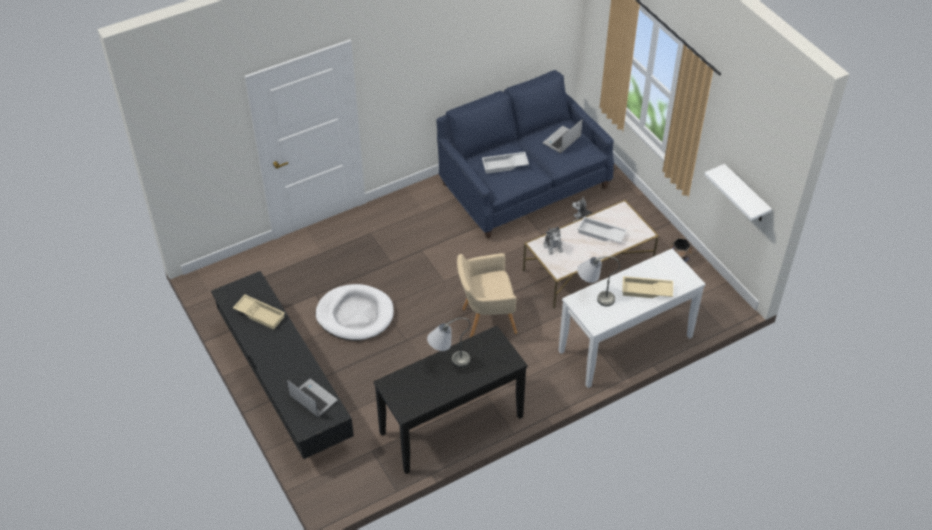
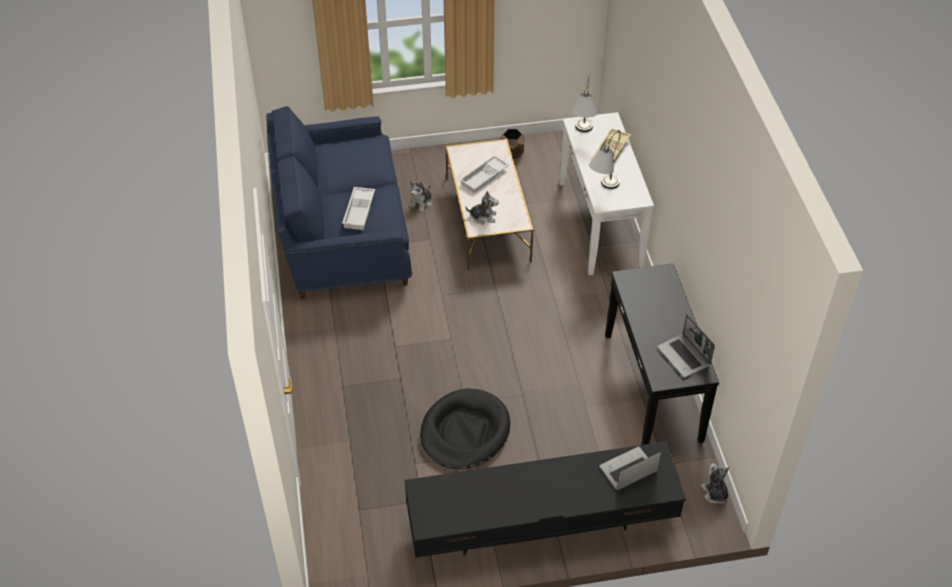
camera: 70 degrees left, 0 degrees up
beige tray [233,295,285,330] -> none
white dog bed [316,284,394,341] -> black dog bed [420,388,510,469]
grey table lamp [427,318,470,368] -> grey table lamp moved to [572,74,596,132]
beige armchair [457,253,517,337] -> none
laptop [543,119,583,153] -> laptop moved to [657,314,715,378]
white shelf [704,164,772,221] -> none
none -> plush toy [701,463,729,504]

